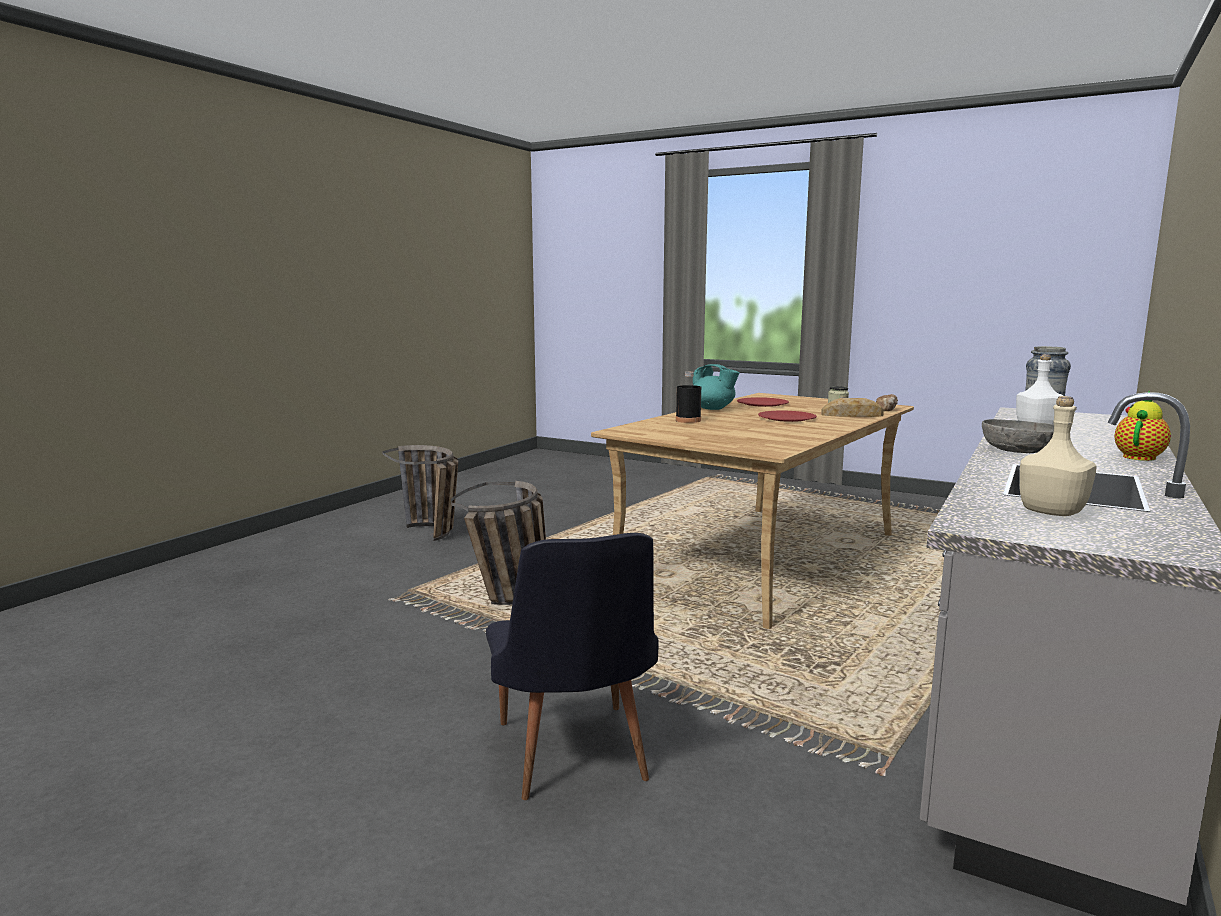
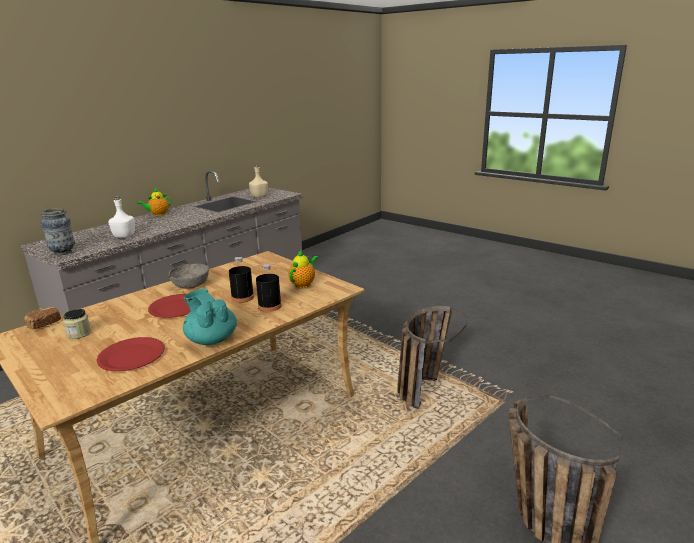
camera: 170 degrees left, 10 degrees up
black chair [486,533,658,800] -> none
bread [821,398,884,417] -> none
grey bowl [982,419,1054,453] -> grey bowl moved to [169,264,209,289]
none -> black bottle [229,257,254,303]
none -> teapot [289,250,318,288]

